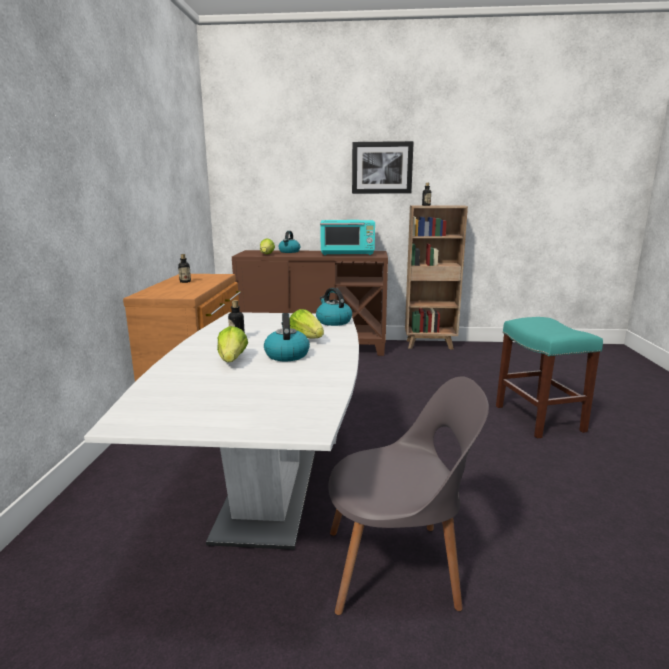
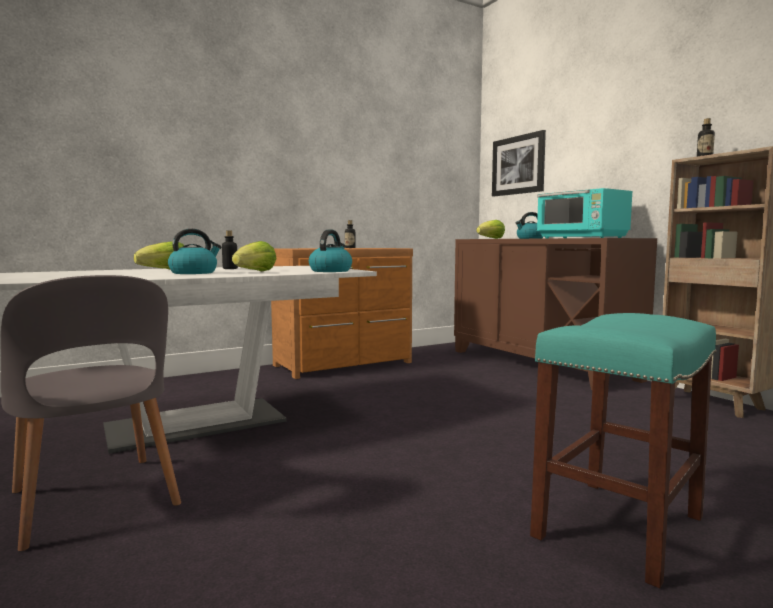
camera: 55 degrees right, 10 degrees down
picture [352,141,414,194] -> picture moved to [492,130,546,197]

